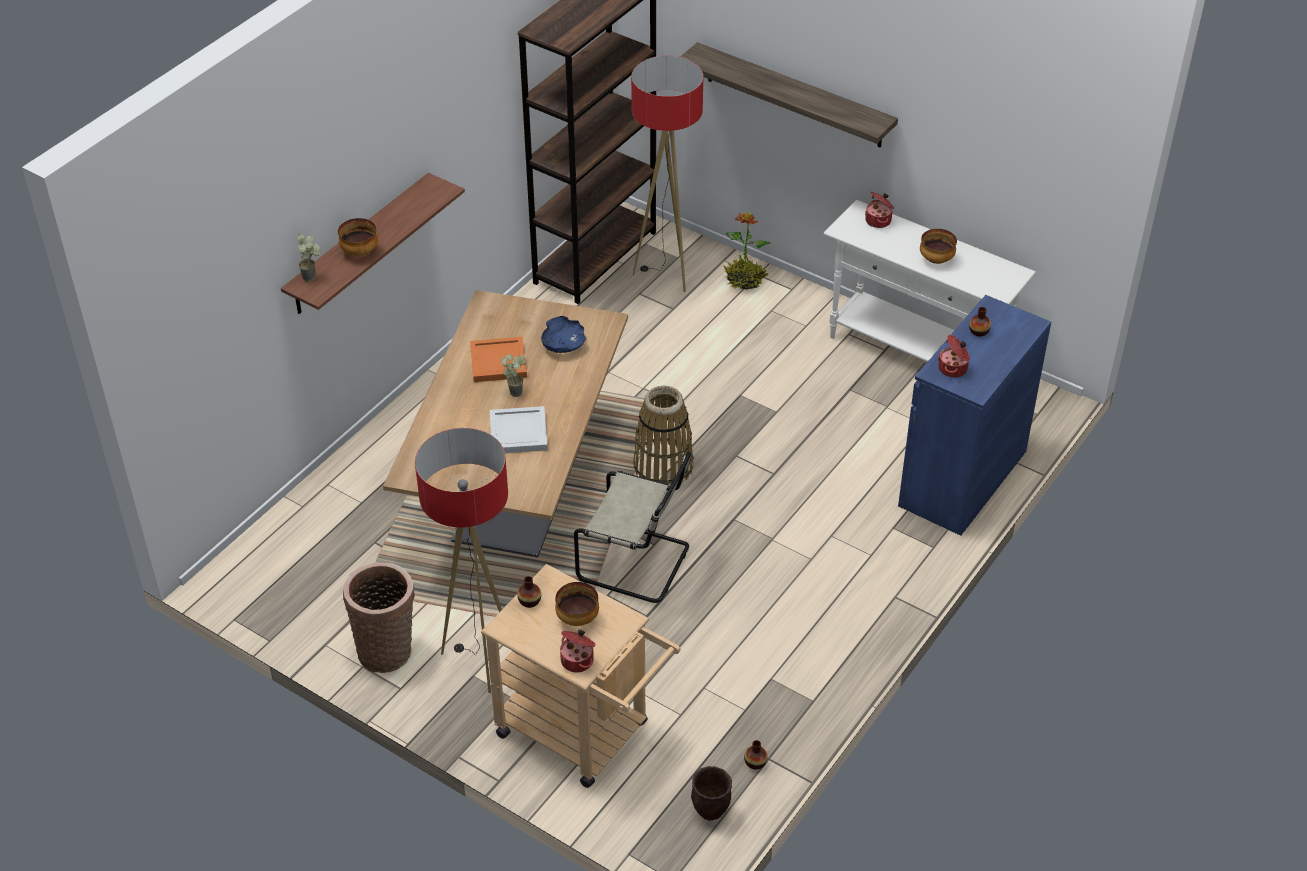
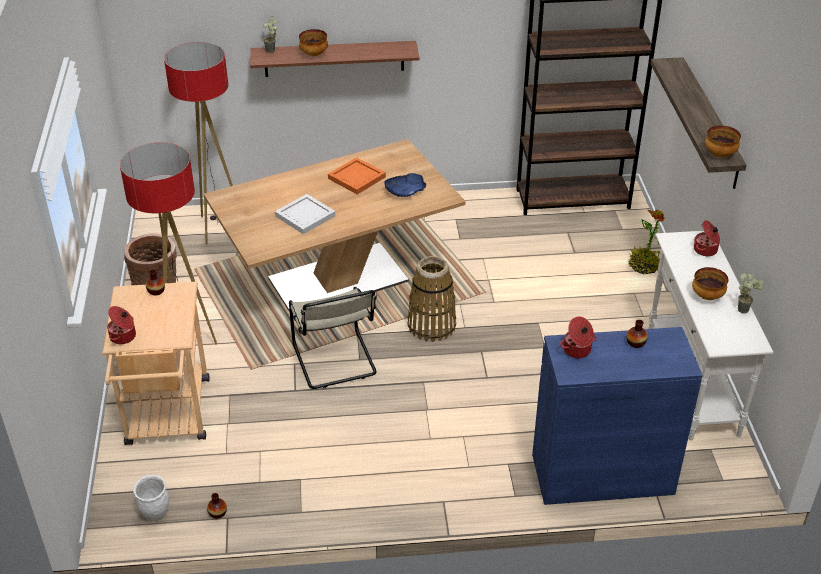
camera: 50 degrees right, 5 degrees down
potted plant [501,354,525,397] -> potted plant moved to [738,273,764,314]
bowl [555,582,599,626] -> bowl moved to [705,125,741,157]
floor lamp [631,56,703,292] -> floor lamp moved to [164,42,233,244]
brown planter [691,766,732,821] -> white planter [133,475,169,521]

